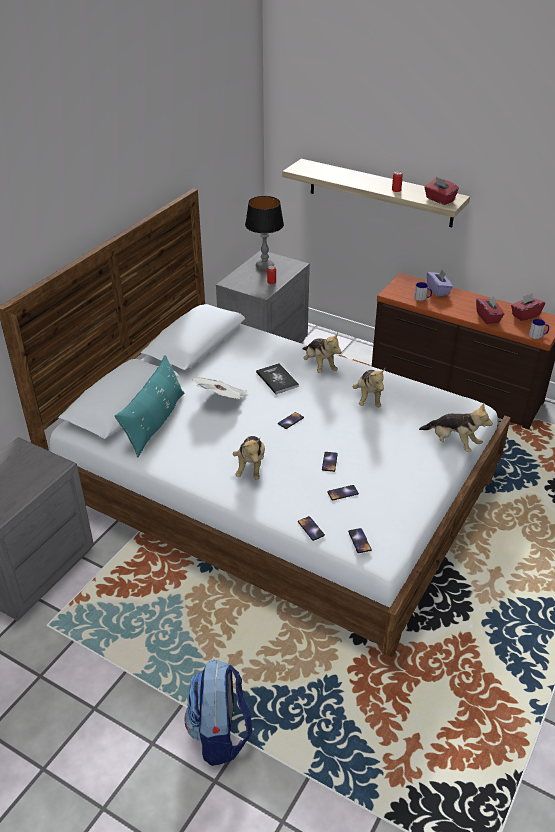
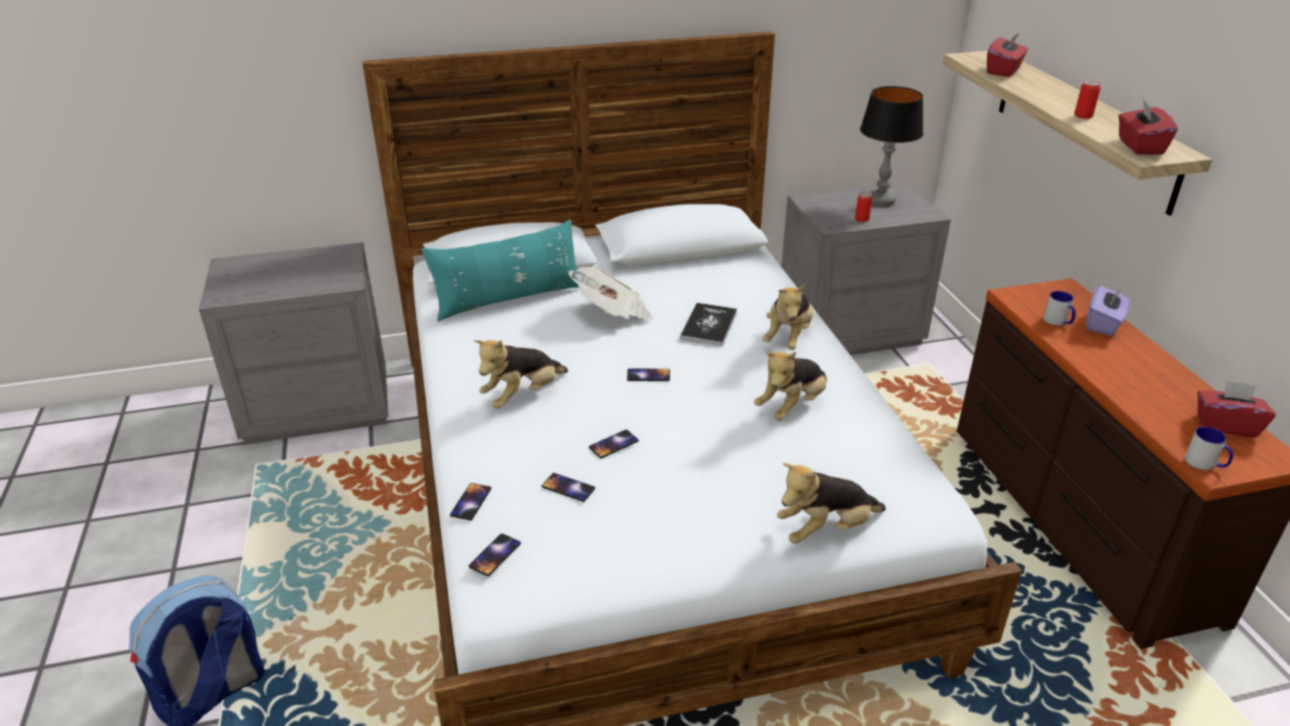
camera: 45 degrees right, 5 degrees down
plush toy [419,403,493,452] -> plush toy turned 75 degrees clockwise [777,463,886,544]
red tissue box [476,295,504,324] -> red tissue box moved to [987,32,1028,77]

